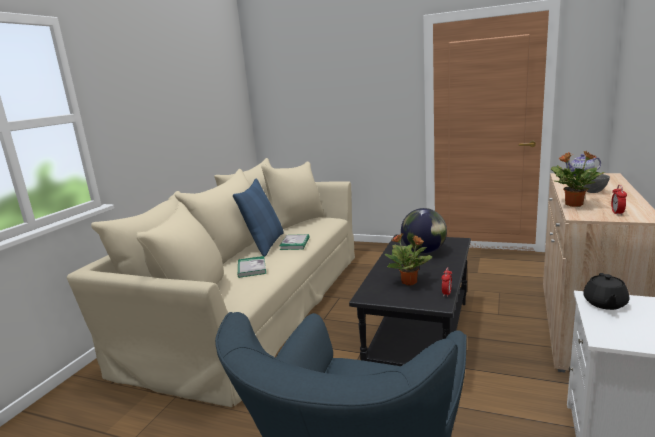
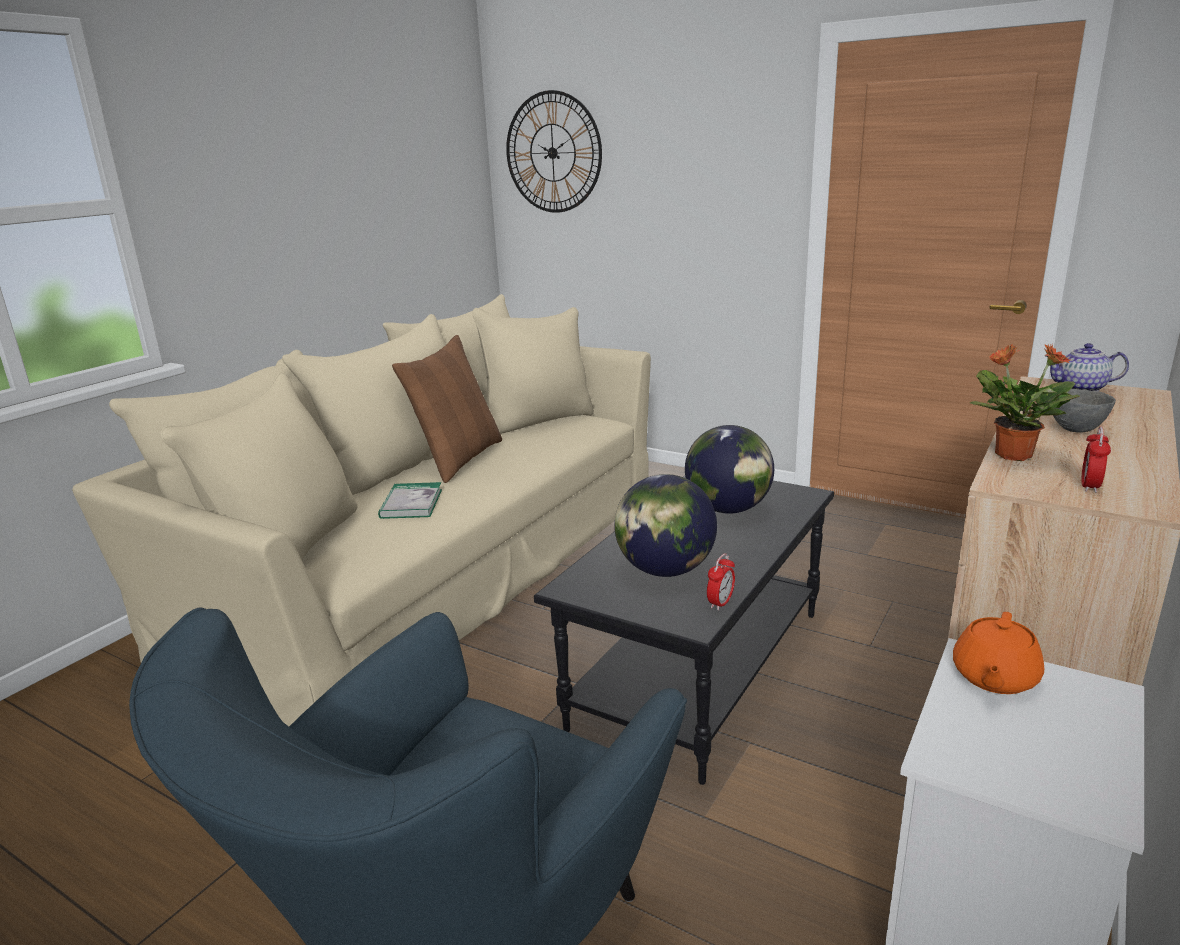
camera: 10 degrees right, 5 degrees up
blue pillow [233,179,284,257] -> brown pillow [392,335,502,483]
book [280,234,310,250] -> none
potted plant [385,234,432,286] -> globe [614,474,717,577]
black teapot [583,273,629,310] -> orange teapot [953,612,1044,694]
none -> wall clock [506,90,602,213]

